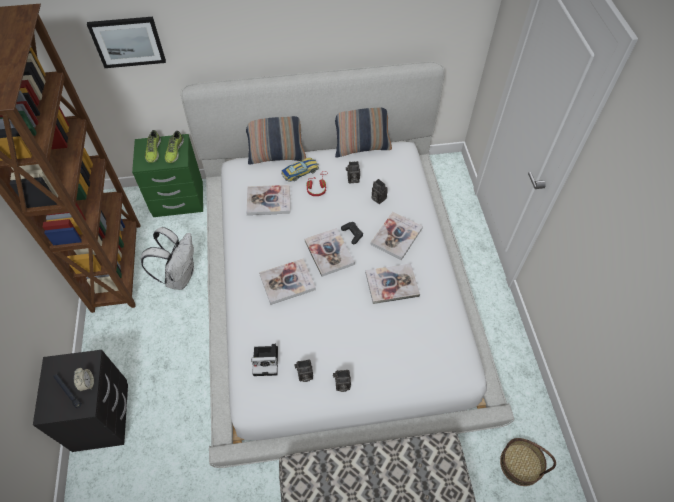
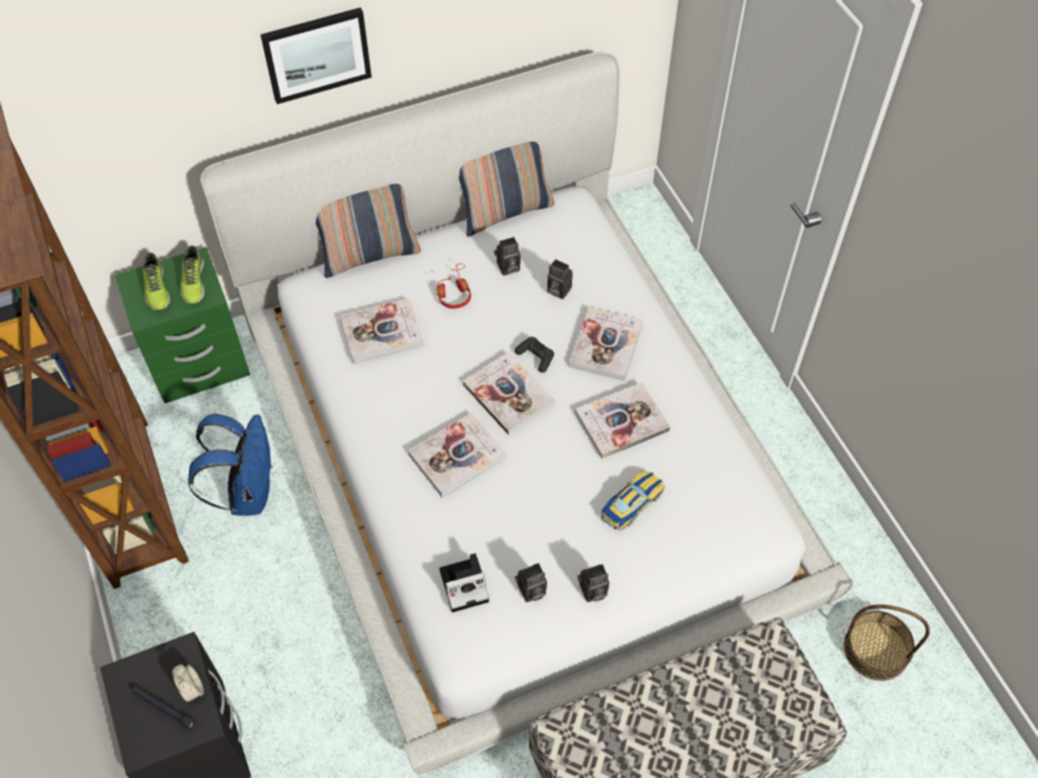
camera: 15 degrees left, 0 degrees up
picture [87,17,166,68] -> picture moved to [260,7,372,104]
white backpack [141,227,194,290] -> blue backpack [188,414,273,516]
toy car [281,158,319,182] -> toy car moved to [600,471,665,530]

